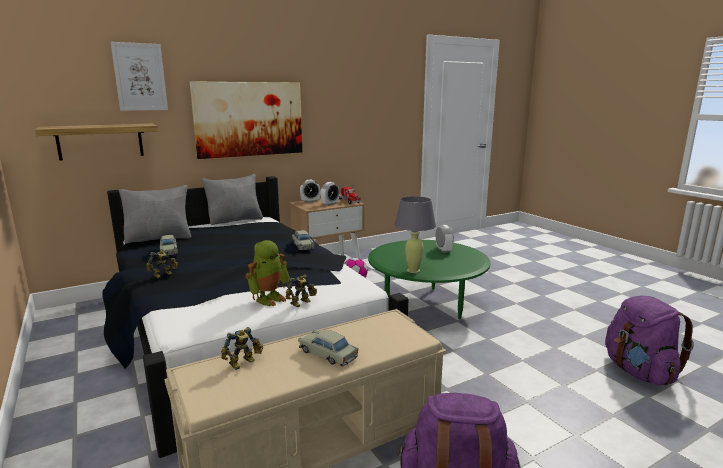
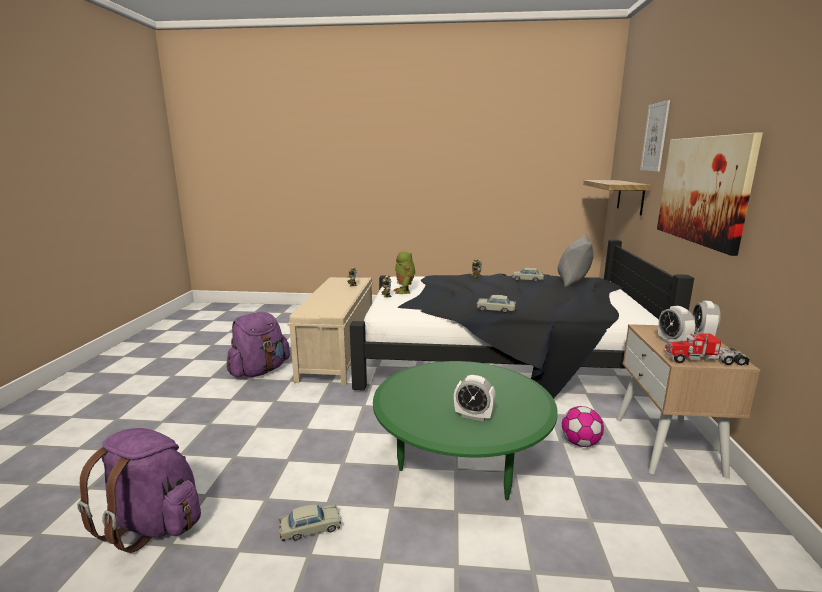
camera: 125 degrees right, 0 degrees up
grey pillow [202,174,263,225] -> none
beige toy car [298,330,358,366] -> beige toy car moved to [279,504,341,541]
grey table lamp [394,196,436,273] -> none

